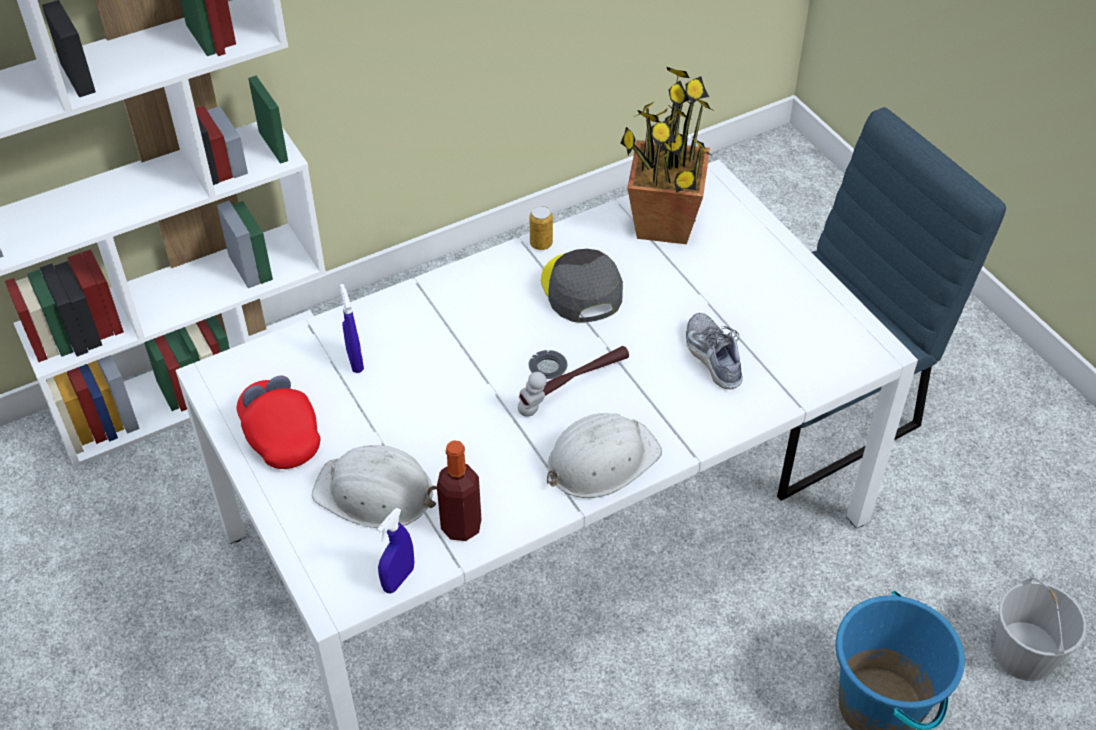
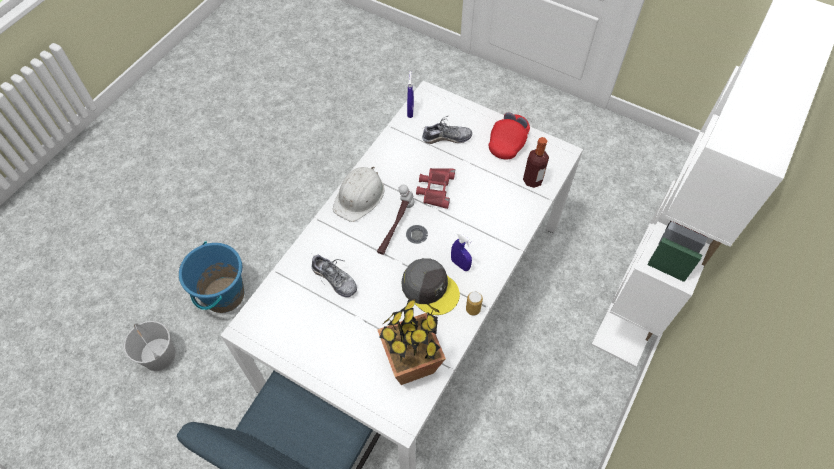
camera: 150 degrees right, 10 degrees up
red cap [237,376,320,469] -> red cap turned 90 degrees counterclockwise [489,112,530,159]
white hard hat [312,445,437,528] -> shoe [422,116,472,144]
blue spray bottle [340,284,364,373] -> blue spray bottle moved to [451,232,472,271]
bottle [437,440,481,541] -> bottle moved to [523,137,549,188]
none -> red binoculars [416,168,455,209]

